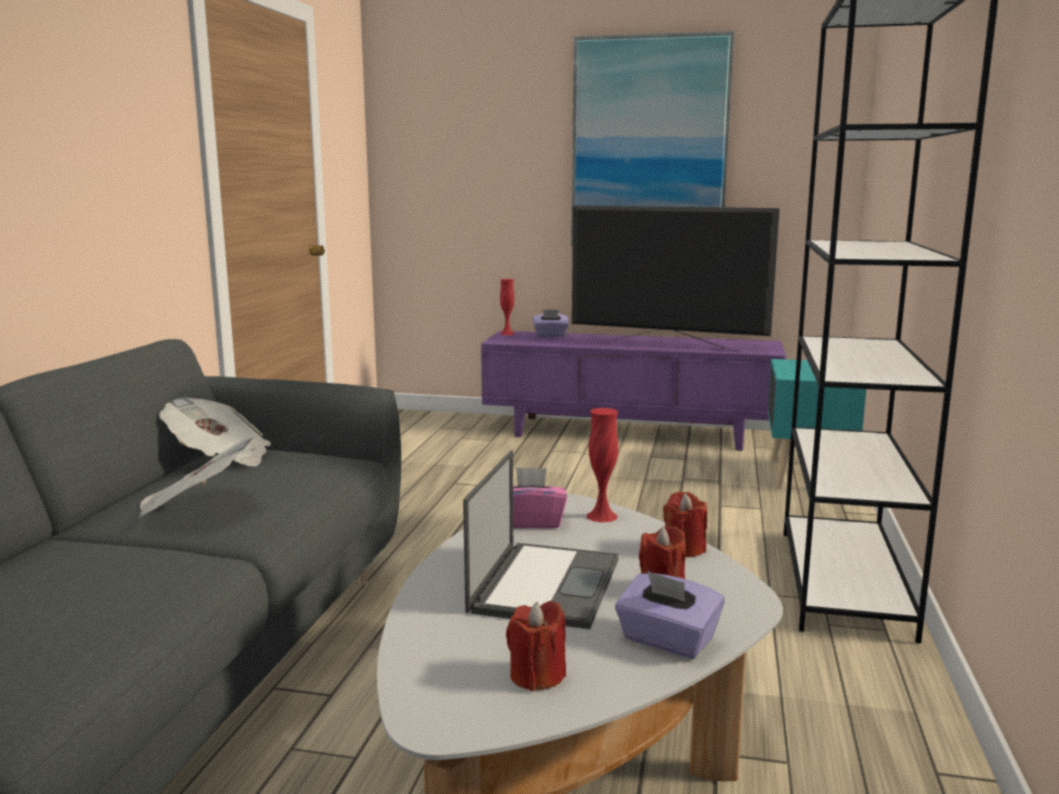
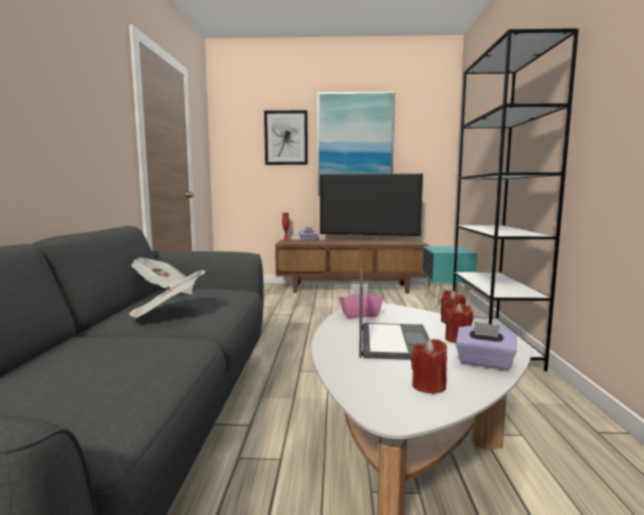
camera: 10 degrees left, 5 degrees down
purple tv stand [481,331,786,451] -> brown tv stand [275,240,429,293]
red vase [587,408,618,522] -> none
none -> picture [264,110,308,165]

